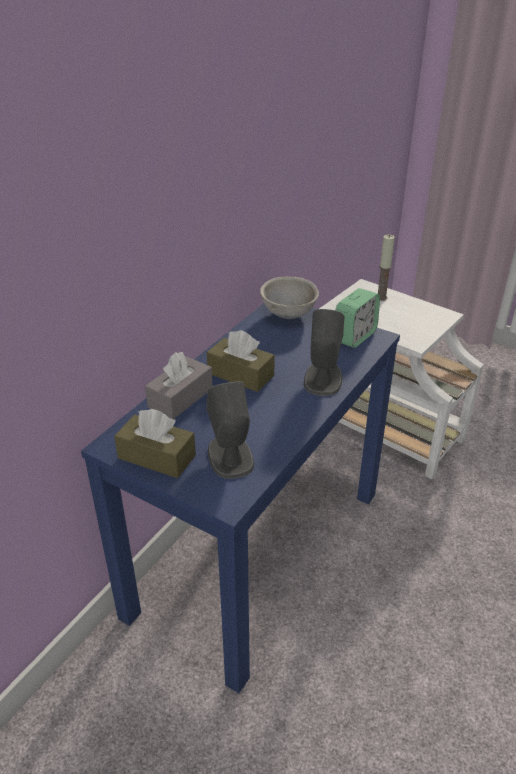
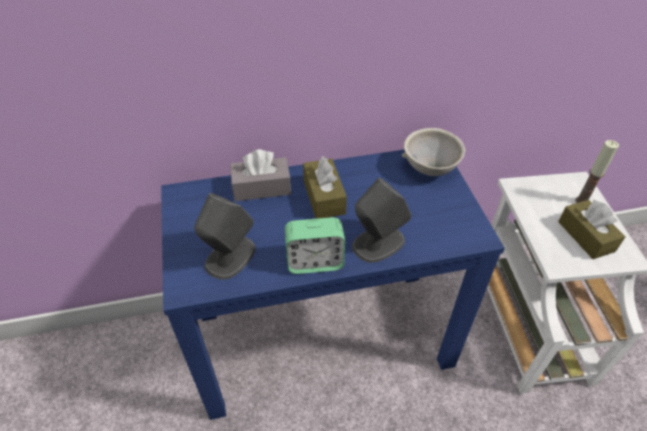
camera: 45 degrees right, 10 degrees up
brown tissue box [114,409,196,478] -> brown tissue box moved to [558,200,626,259]
alarm clock [335,288,380,348] -> alarm clock moved to [285,217,345,274]

